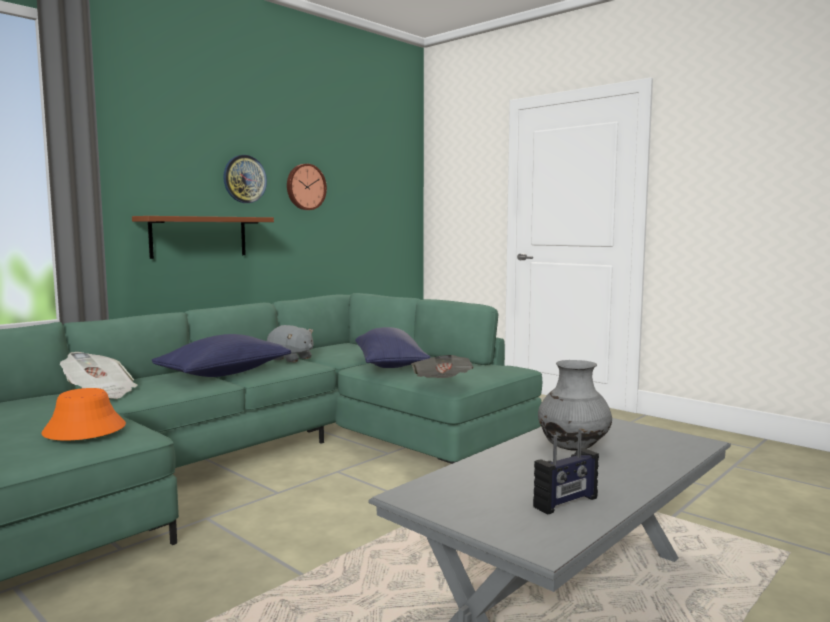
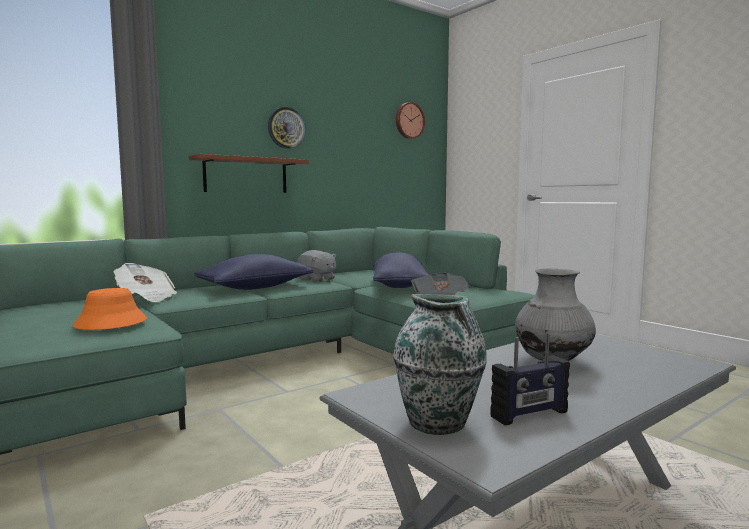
camera: 10 degrees right, 0 degrees up
wall clock [287,164,327,210] -> wall clock moved to [396,102,425,139]
none -> vase [393,294,487,435]

